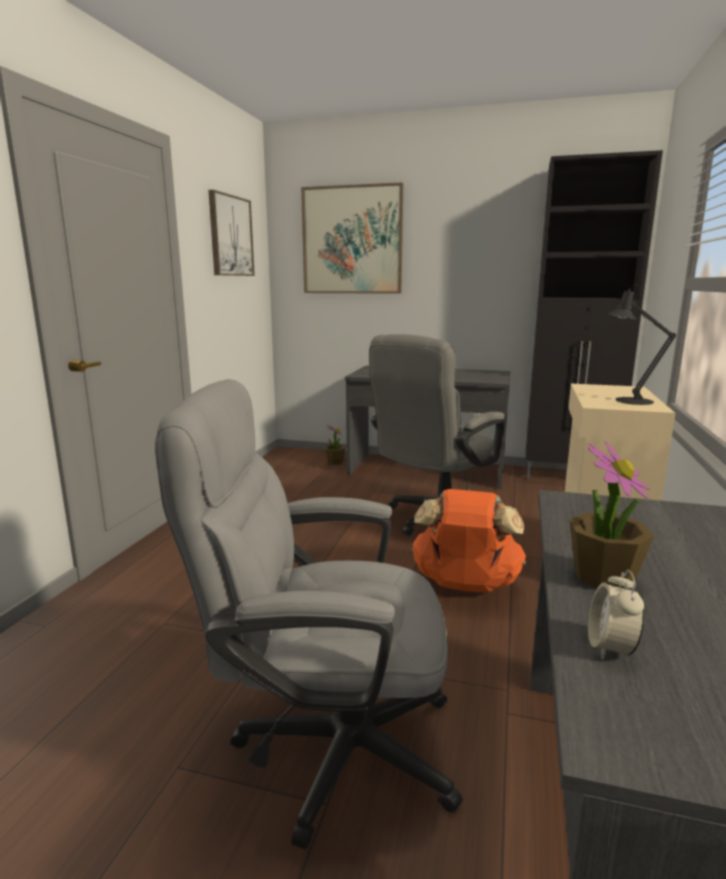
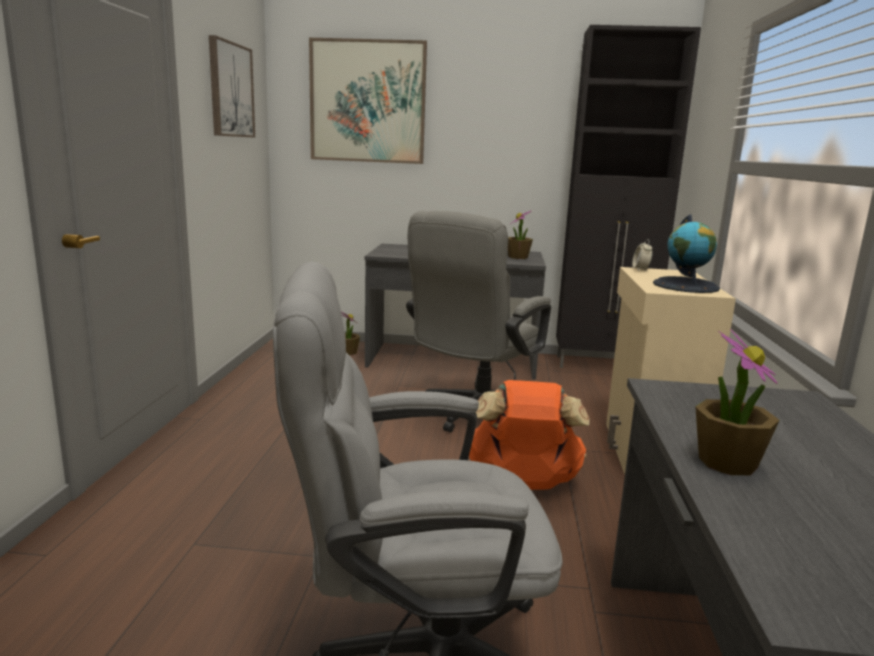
camera: 10 degrees left, 0 degrees up
alarm clock [588,570,645,659] -> alarm clock moved to [632,239,653,271]
black table lamp [608,284,676,405] -> globe [653,215,720,293]
none -> potted plant [508,210,533,259]

